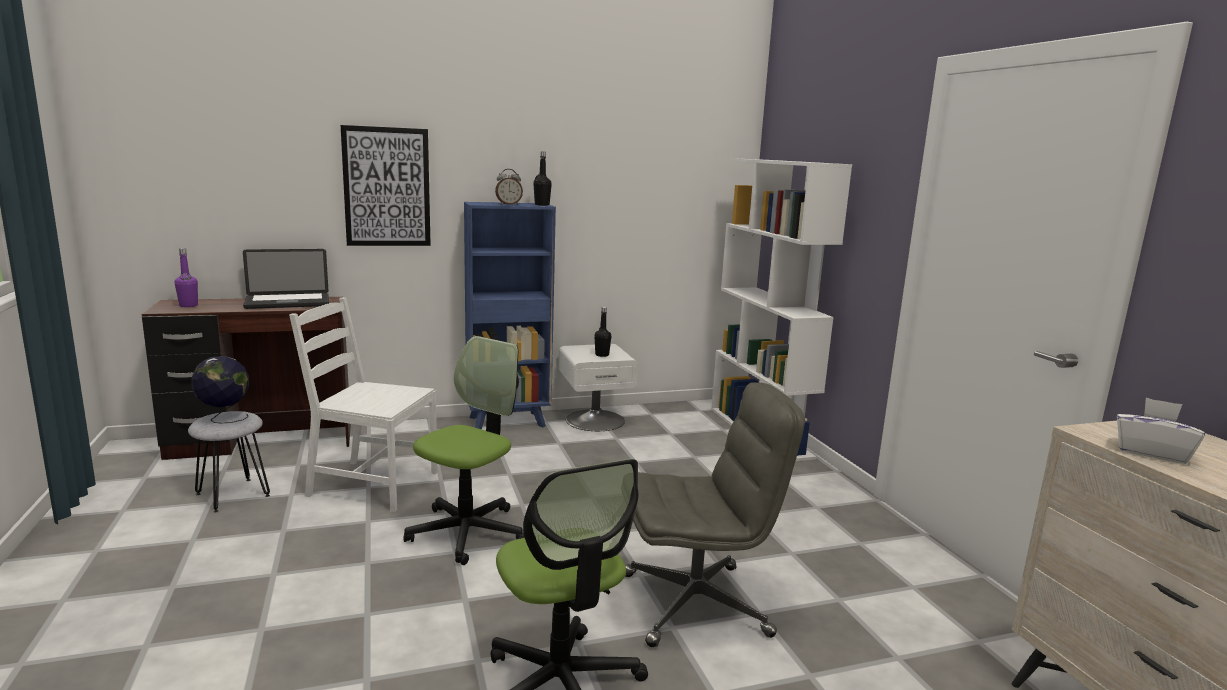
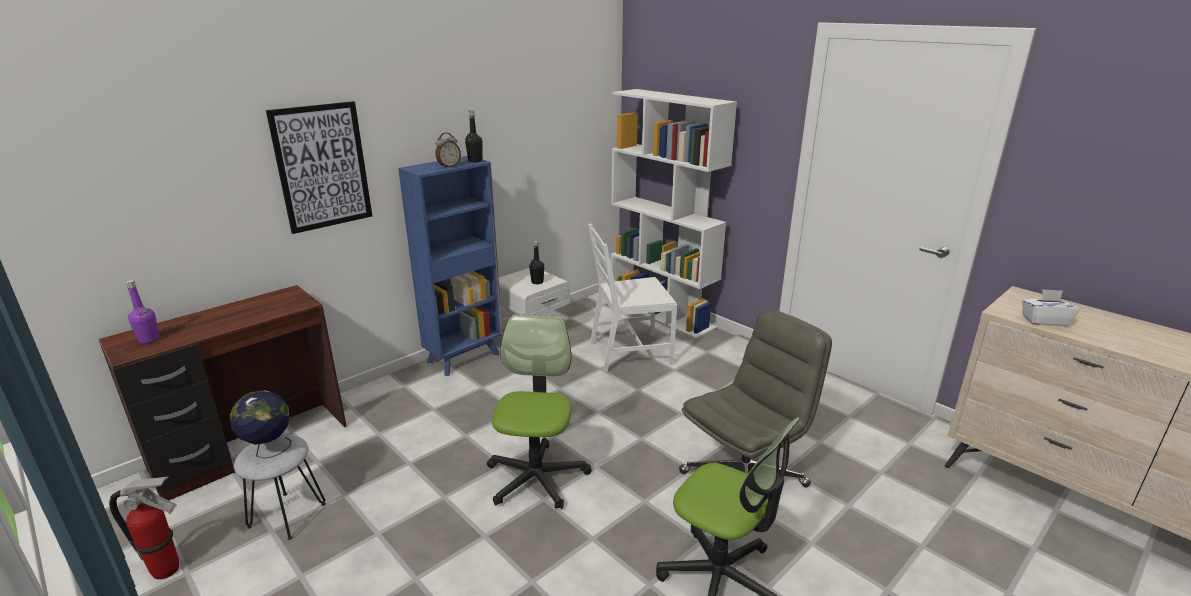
camera: 25 degrees left, 10 degrees up
laptop [243,249,329,309] -> none
white chair [289,298,437,512] -> white chair moved to [588,224,677,372]
none -> fire extinguisher [109,476,179,580]

